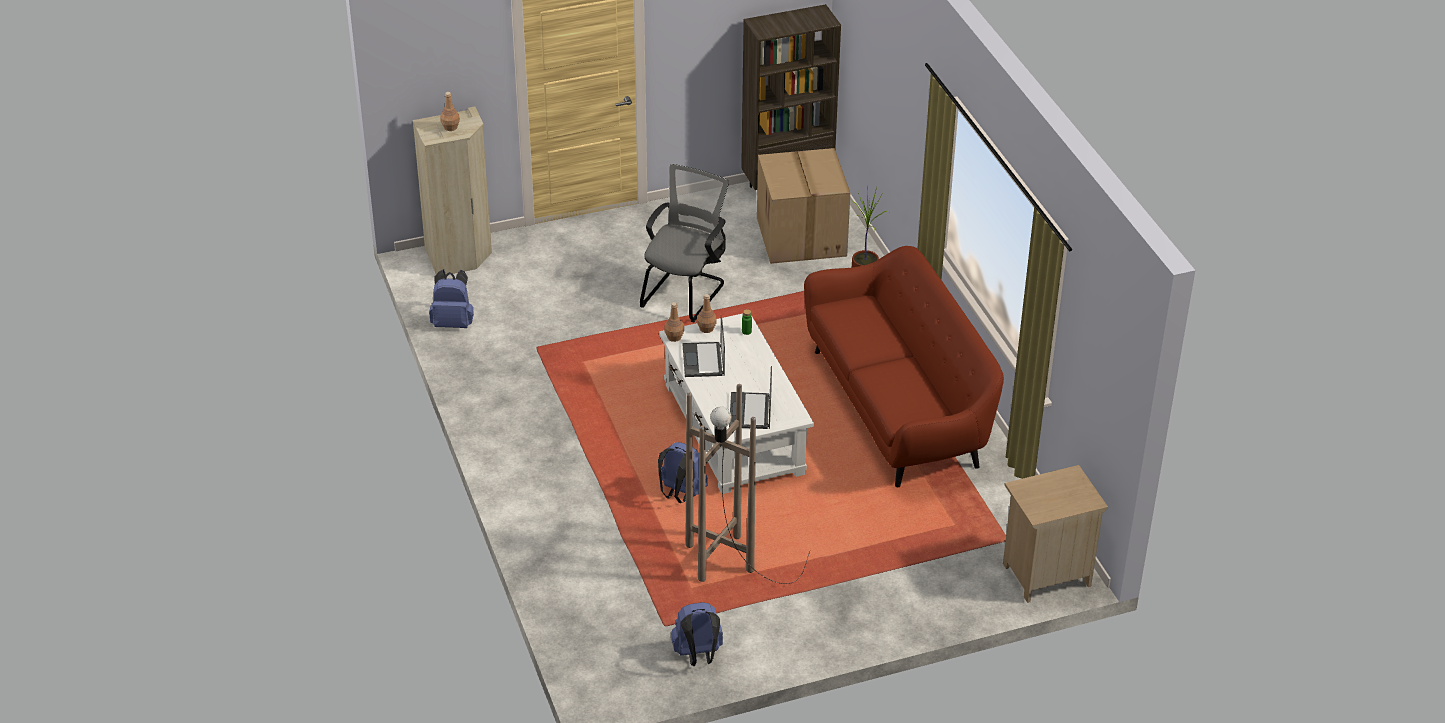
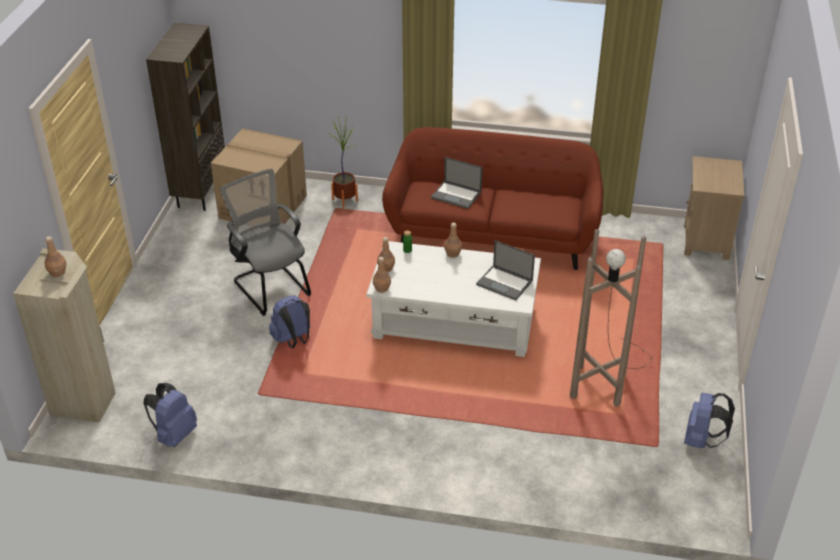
camera: 60 degrees left, 0 degrees up
blue backpack [658,442,708,503] -> blue backpack moved to [269,296,310,348]
laptop [683,315,725,377] -> laptop moved to [431,157,482,209]
none -> brown bottle [444,223,462,258]

